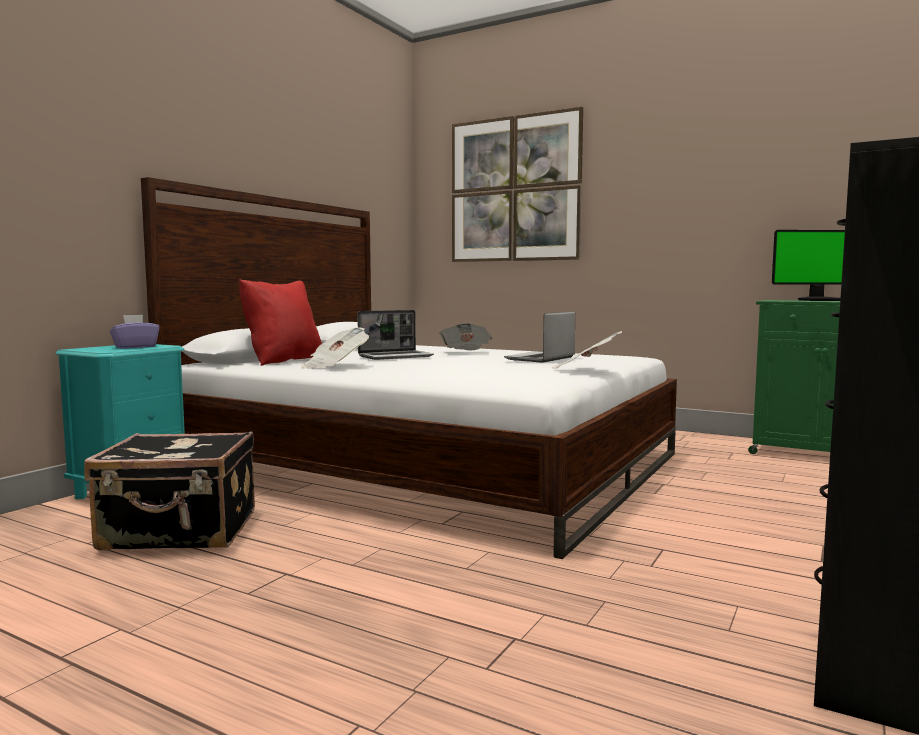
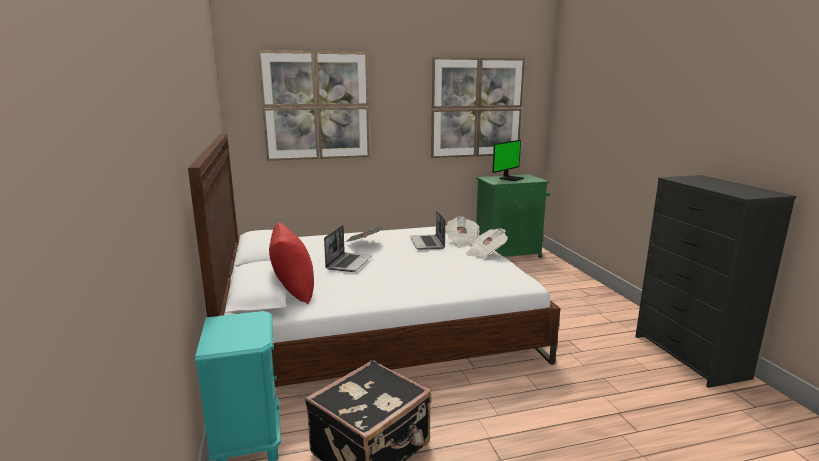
camera: 45 degrees left, 10 degrees up
purple tissue box [110,314,160,349] -> none
newspaper [301,327,369,369] -> newspaper moved to [445,217,480,247]
none -> picture [431,57,525,158]

